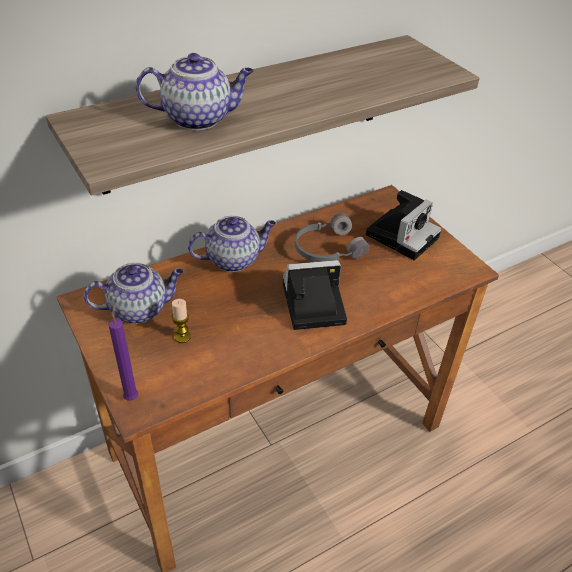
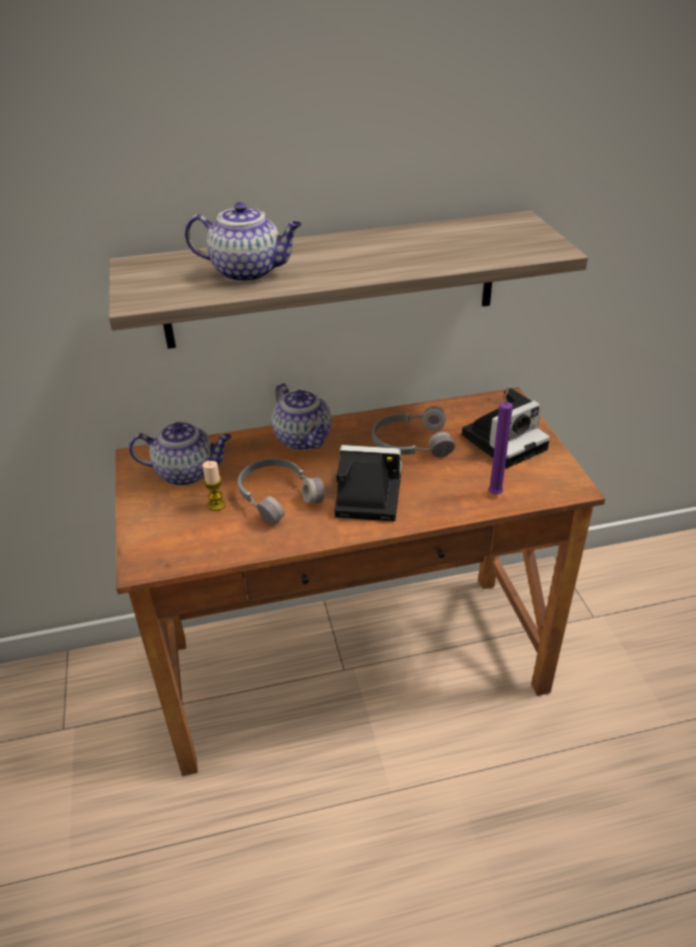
camera: 20 degrees right, 5 degrees down
purple candle [109,303,139,401] -> purple candle moved to [488,387,513,495]
teapot [188,216,276,272] -> teapot turned 60 degrees clockwise [272,383,332,450]
none -> grey headphones [238,458,324,525]

